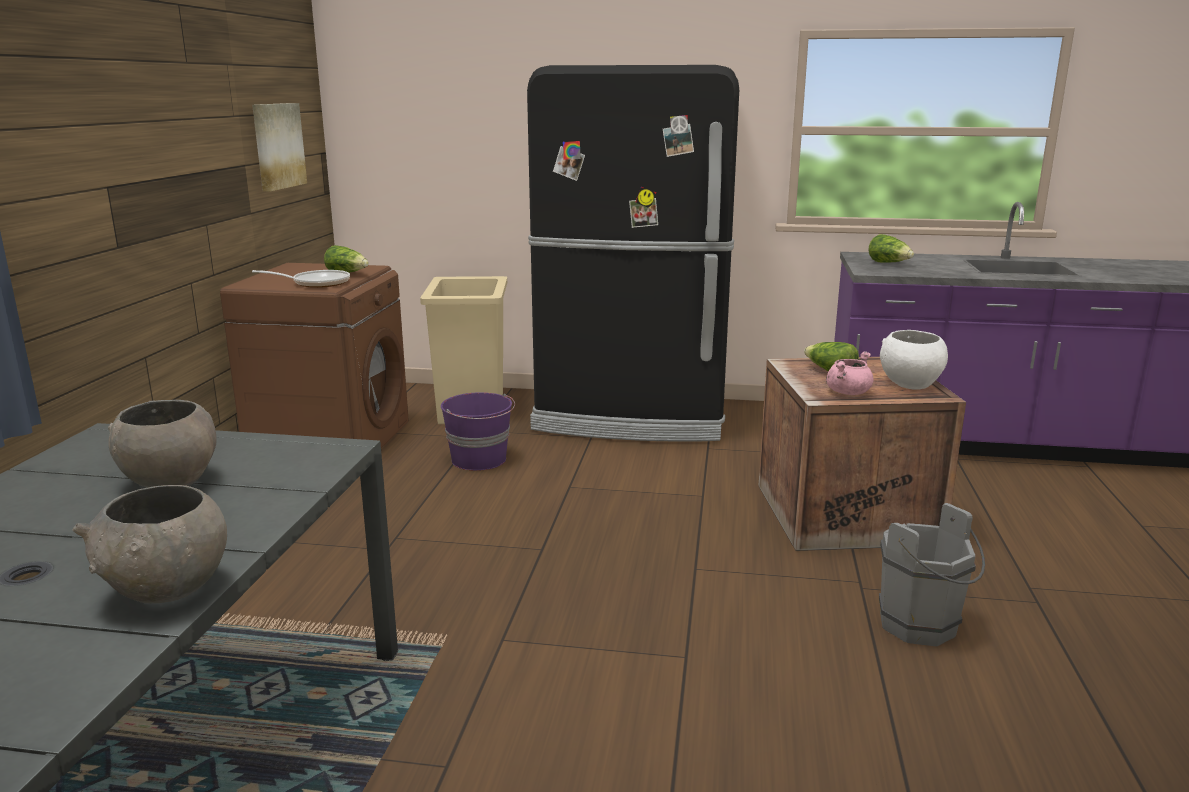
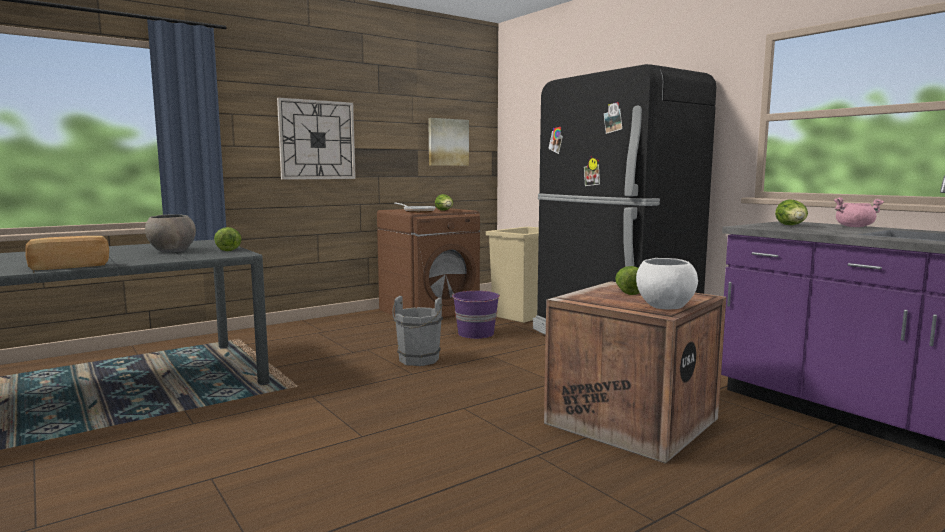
camera: 45 degrees right, 10 degrees down
grey bowl [72,485,227,603] -> bread [25,236,109,270]
pink cooking pot [826,351,874,395] -> pink cooking pot moved to [834,197,884,227]
grey bucket [879,503,985,646] -> grey bucket moved to [392,296,443,366]
none -> lettuce [214,227,241,251]
none -> wall clock [277,97,356,180]

